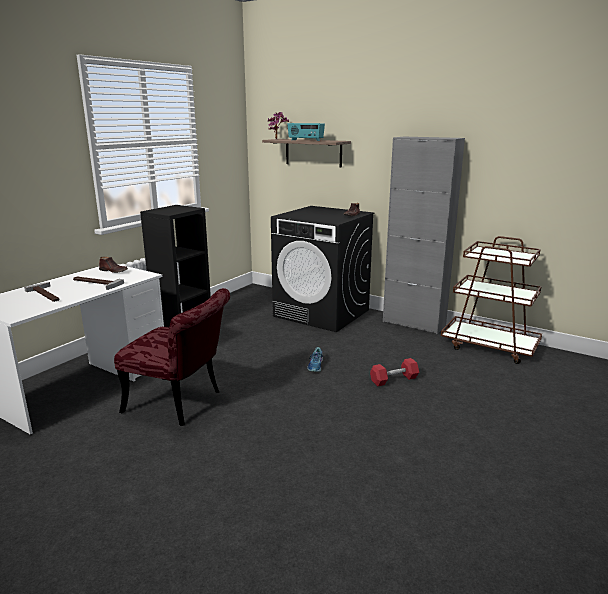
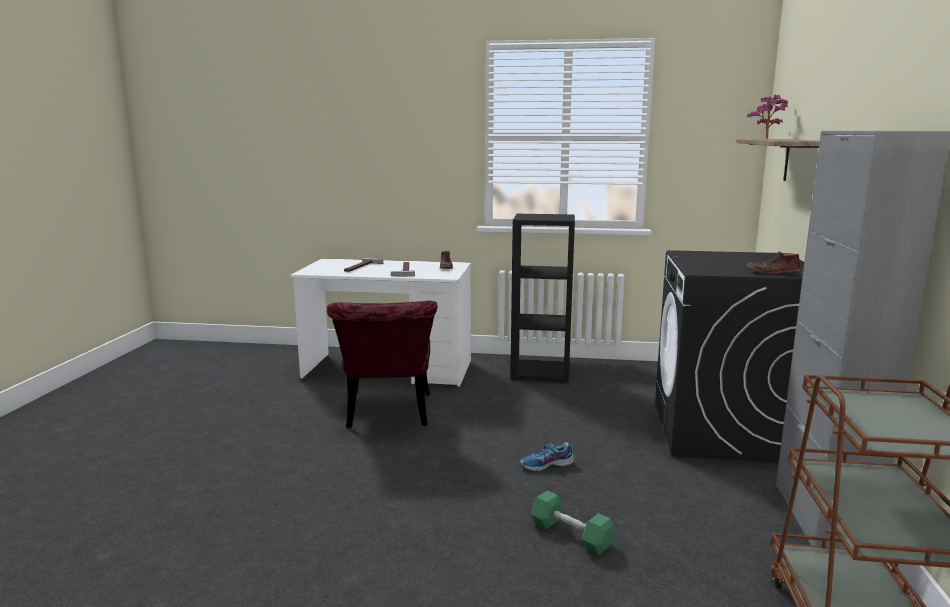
camera: 65 degrees right, 5 degrees down
radio [287,123,325,141] -> none
red dumbbell [370,358,419,386] -> green dumbbell [531,490,615,555]

